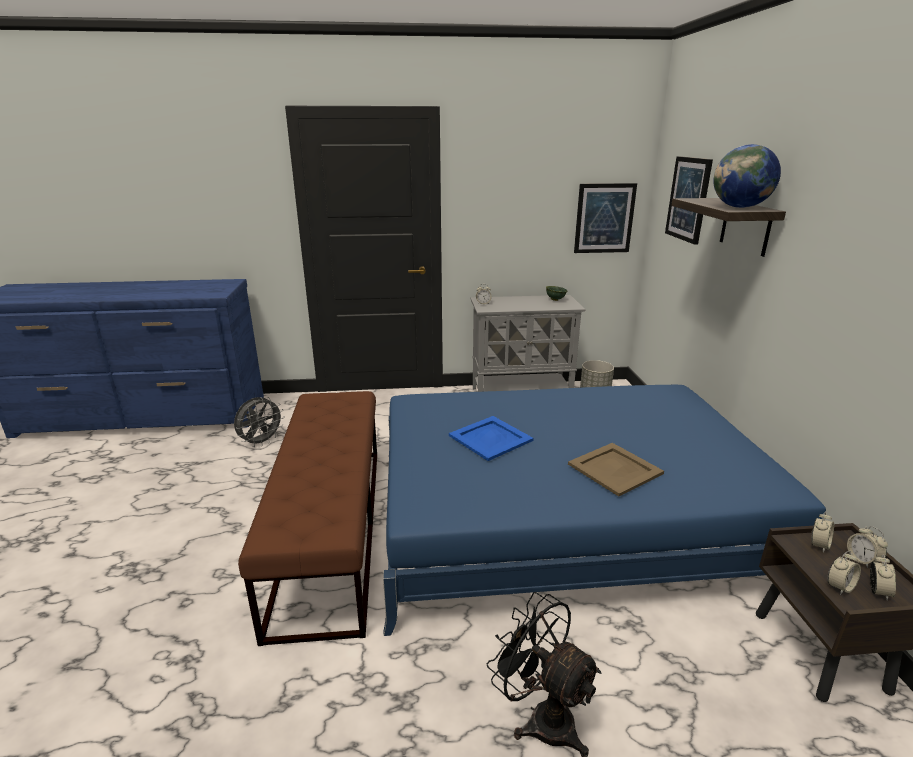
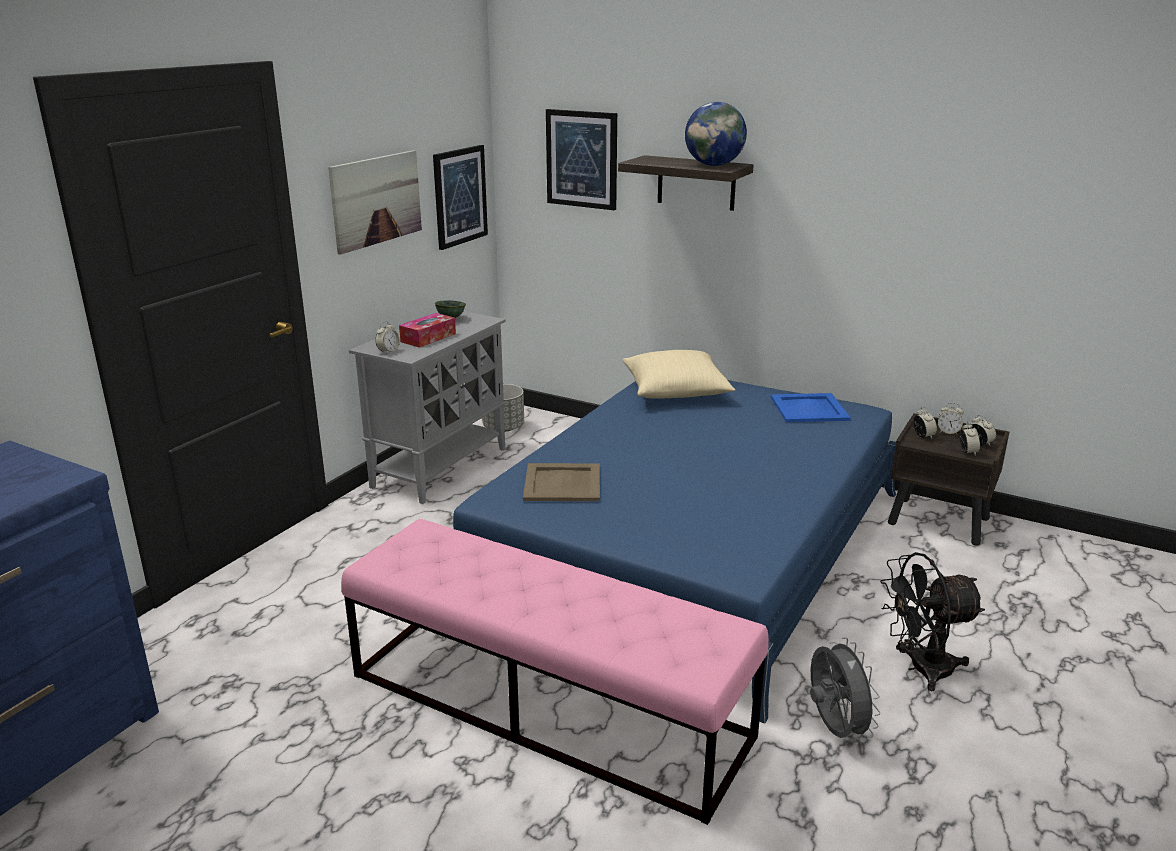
camera: 55 degrees left, 0 degrees up
grey fan [234,397,285,447] -> grey fan moved to [810,637,881,740]
brown bench [238,391,377,646] -> pink bench [341,519,769,825]
blue tray [449,416,534,461] -> blue tray moved to [771,393,851,422]
beige tray [568,443,664,496] -> beige tray moved to [523,463,600,501]
none -> picture [328,150,422,254]
none -> tissue box [399,313,456,348]
none -> beige pillow [622,350,735,399]

